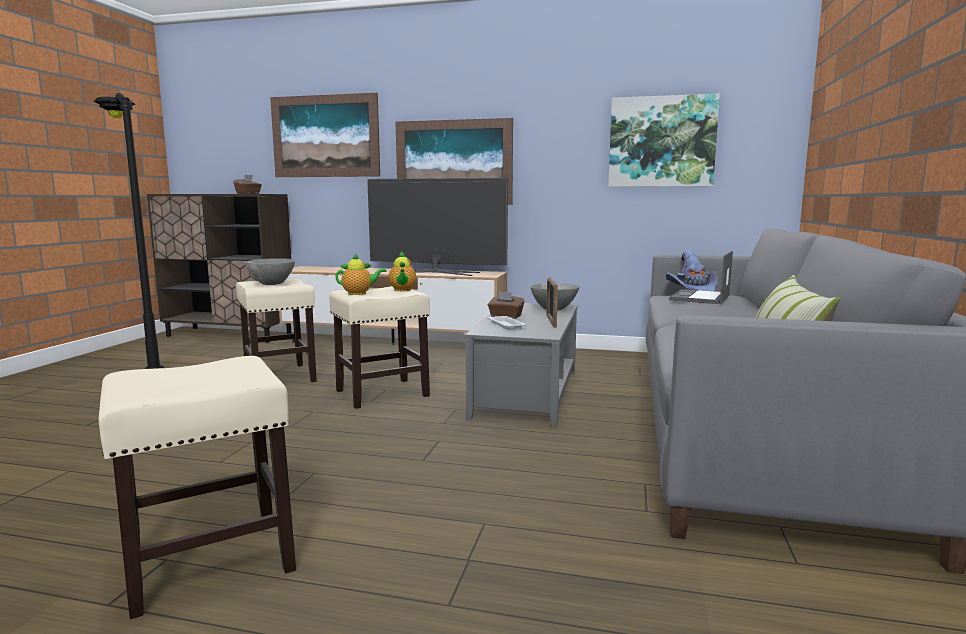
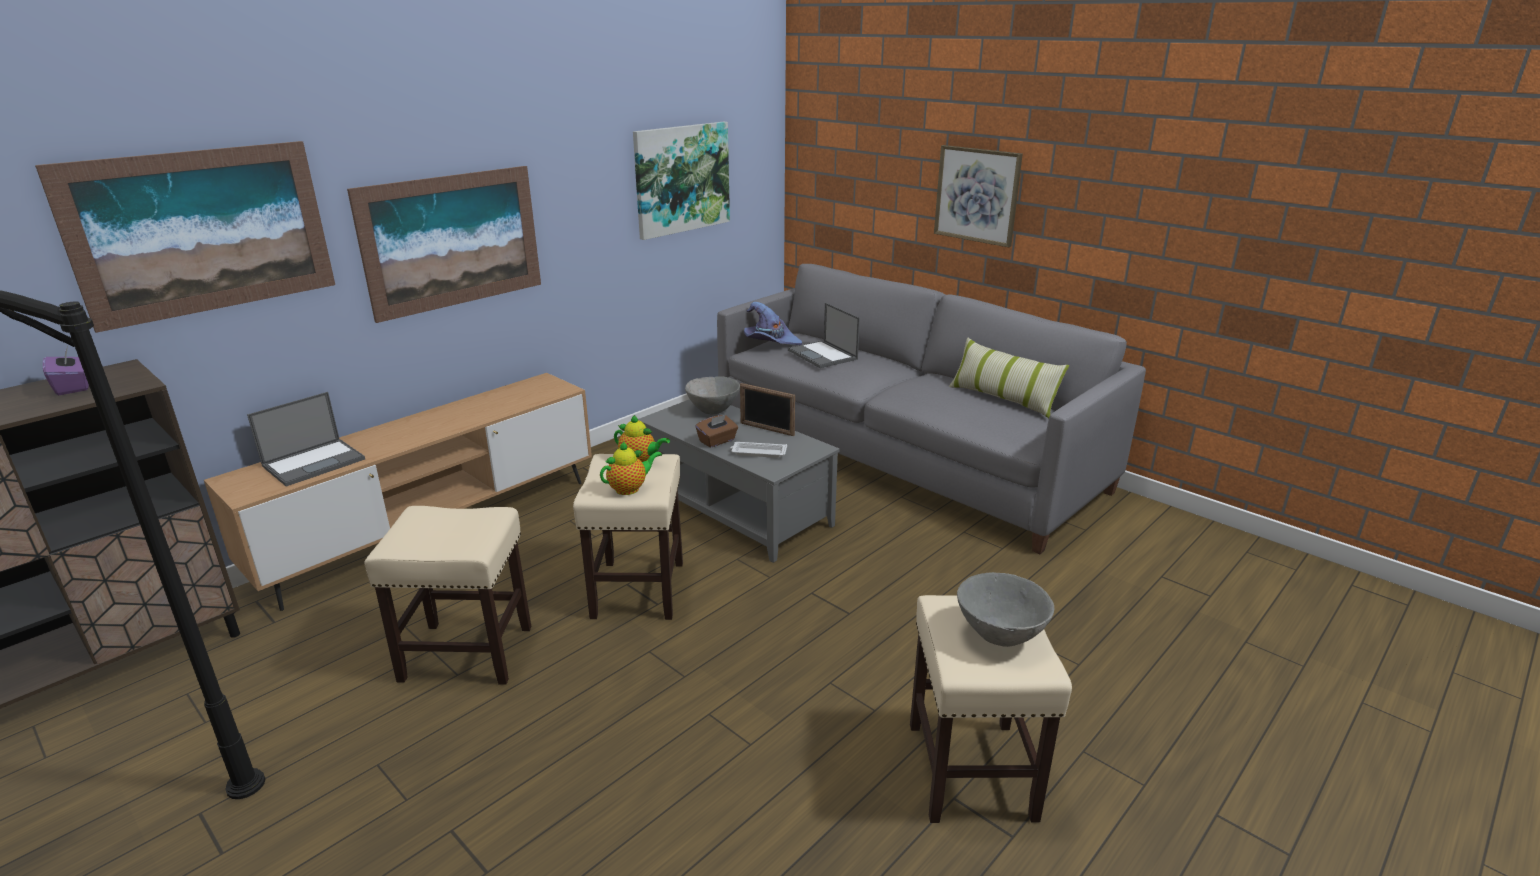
camera: 60 degrees left, 15 degrees up
brown tissue box [233,175,262,194] -> purple tissue box [43,345,89,395]
grey bowl [245,258,295,285] -> grey bowl moved to [957,572,1054,647]
teapot [335,253,386,295] -> teapot turned 45 degrees clockwise [600,441,662,495]
television [367,177,508,276] -> none
none -> laptop [247,392,365,487]
none -> picture [934,145,1023,247]

